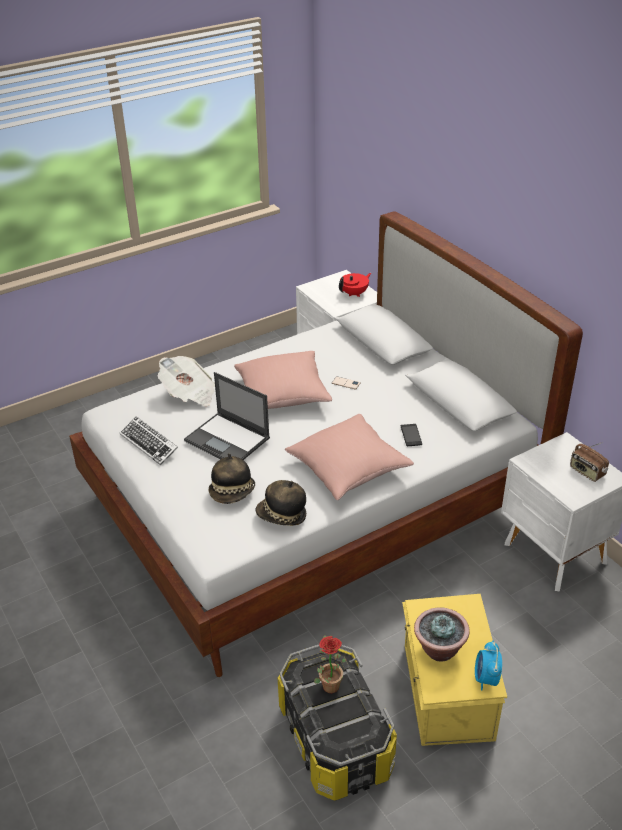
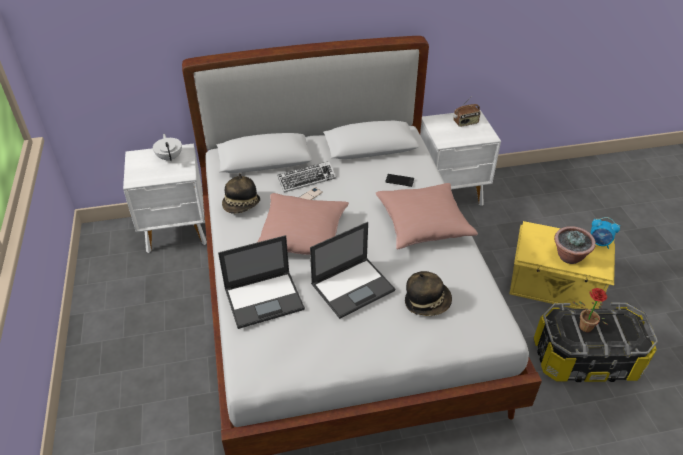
camera: 70 degrees left, 5 degrees up
keyboard [120,416,178,465] -> keyboard moved to [277,161,336,193]
newspaper [157,356,215,406] -> laptop [218,235,305,329]
hat [255,480,306,526] -> hat moved to [222,173,260,214]
red teapot [339,273,371,297] -> white teapot [153,134,182,161]

